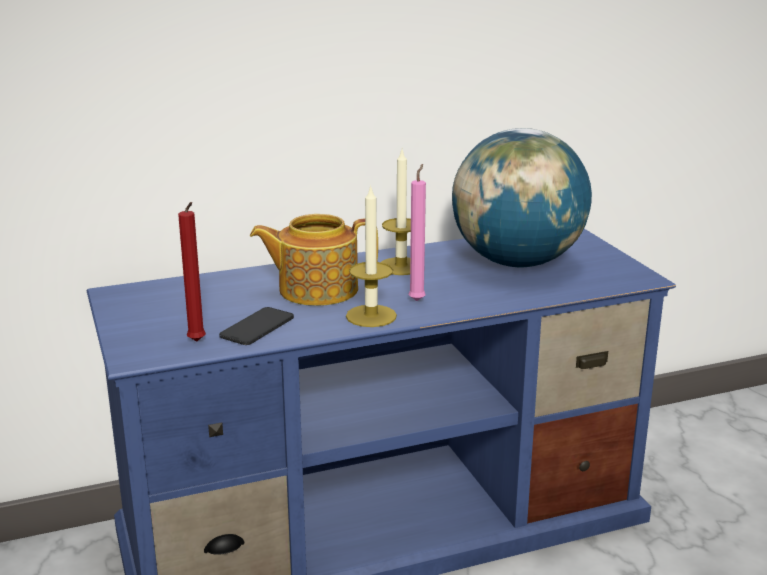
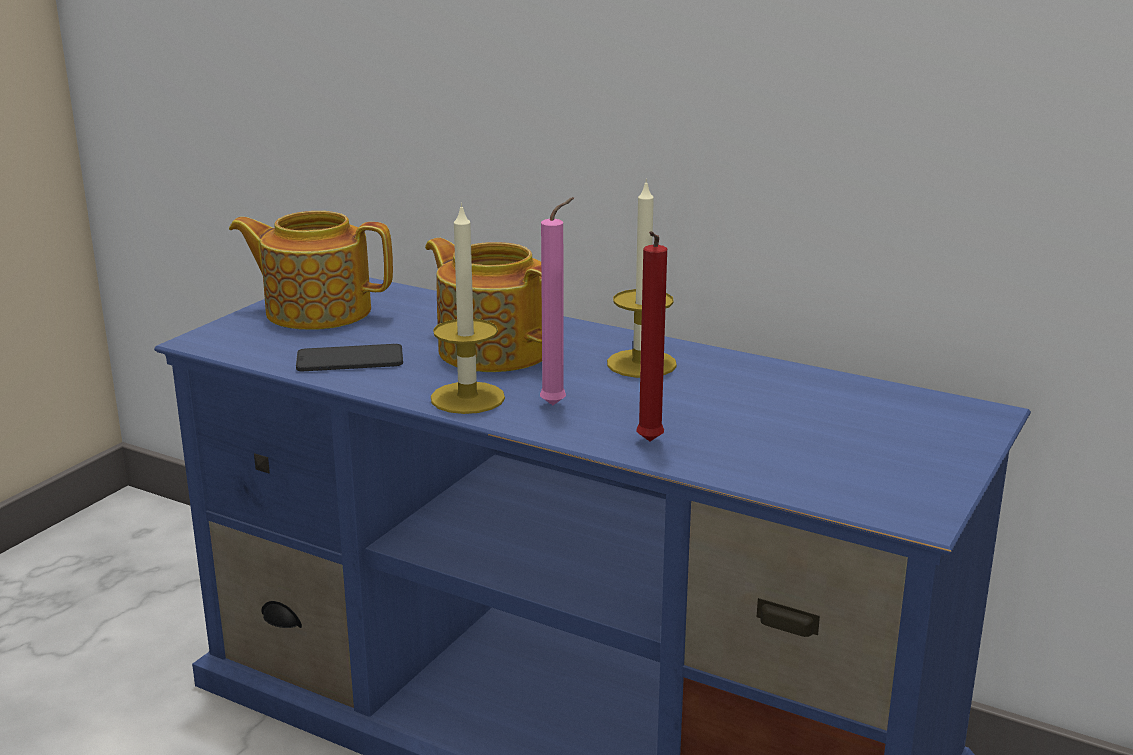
camera: 50 degrees right, 0 degrees up
red candle [178,202,206,341] -> red candle moved to [636,231,667,441]
globe [452,128,592,267] -> none
none -> teapot [229,211,393,330]

